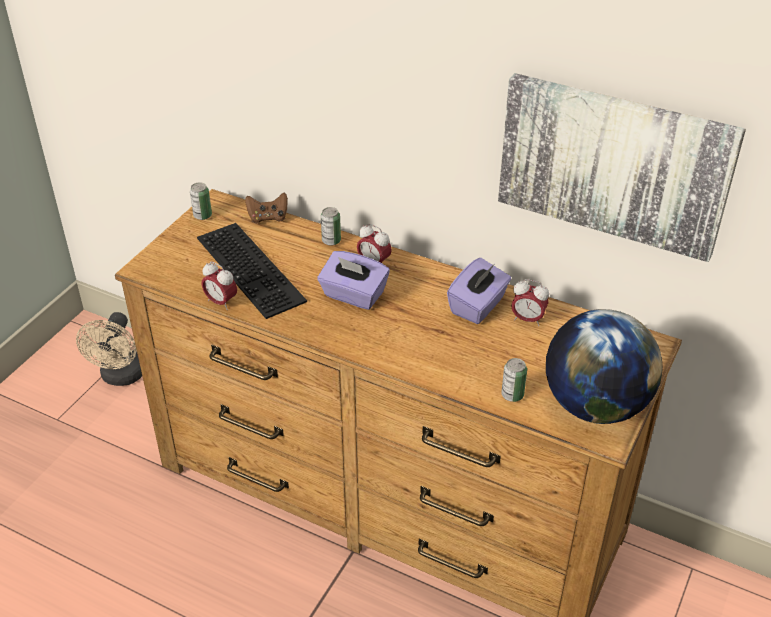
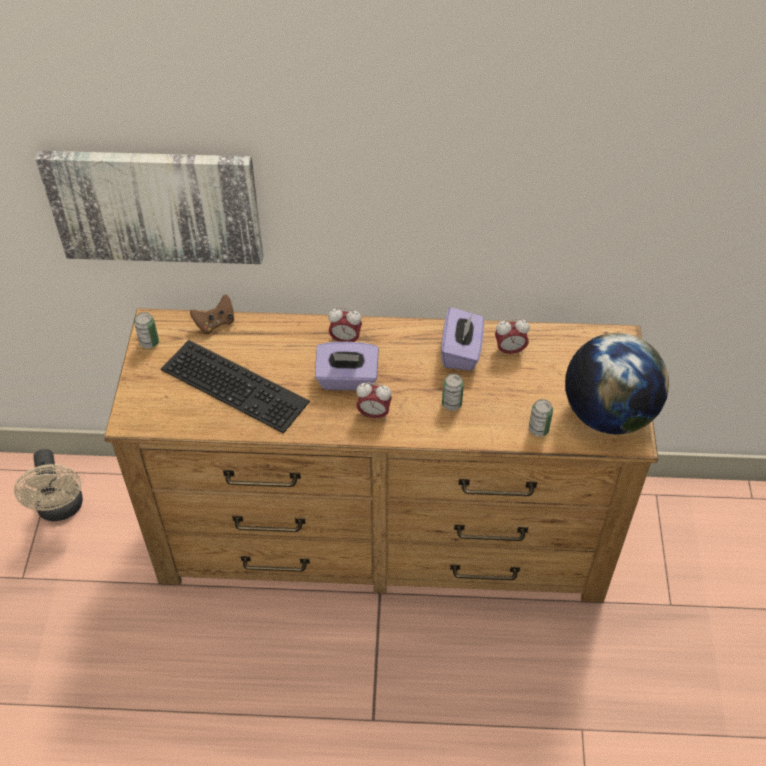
camera: 25 degrees left, 10 degrees up
alarm clock [202,262,237,310] -> alarm clock moved to [356,382,392,421]
can [321,207,341,245] -> can moved to [442,374,464,411]
picture [498,73,746,262] -> picture moved to [35,151,263,264]

